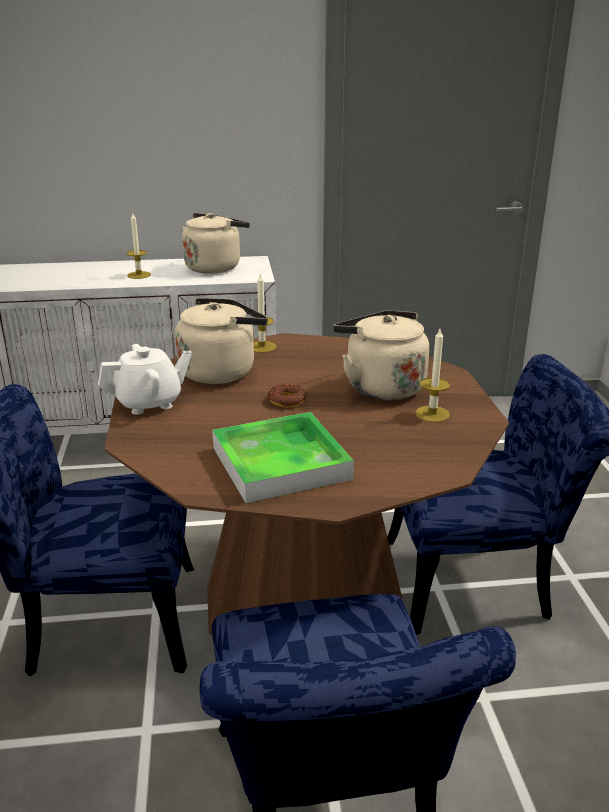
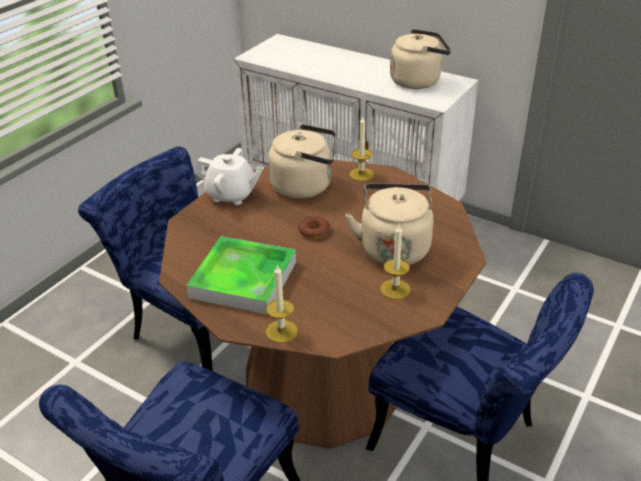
camera: 40 degrees right, 10 degrees up
candle [127,213,151,279] -> candle moved to [266,265,298,343]

